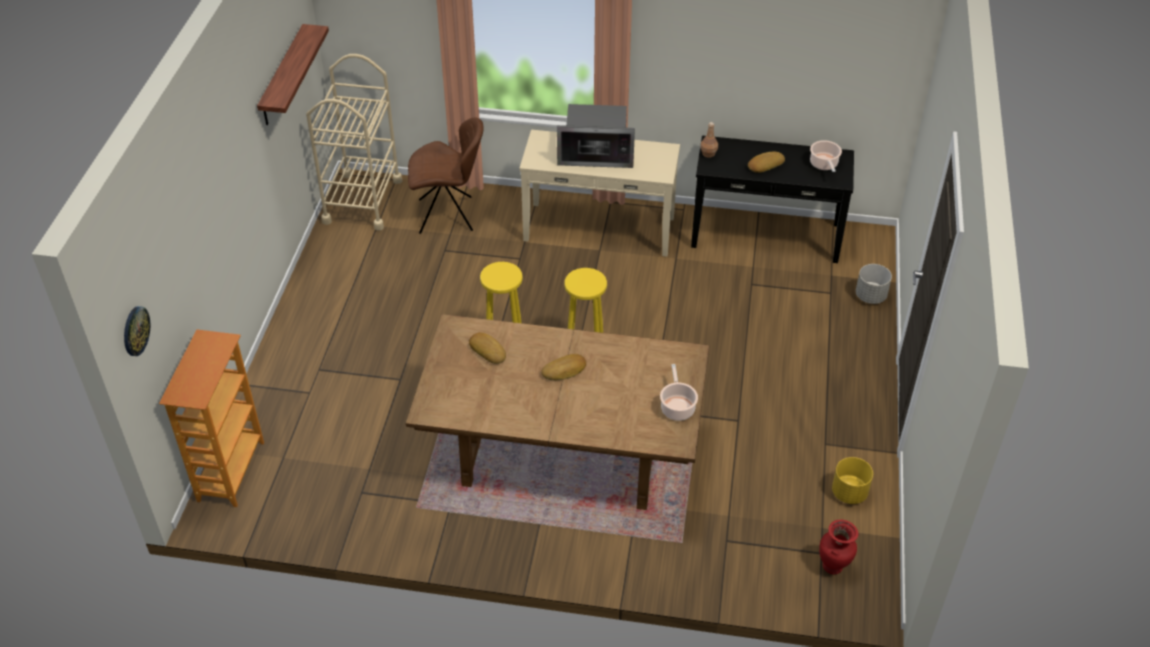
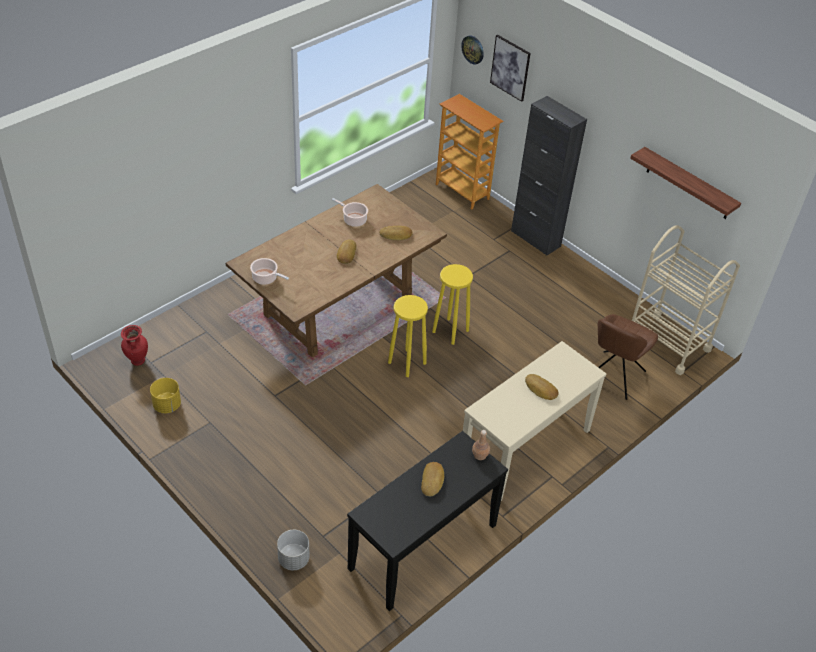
camera: 125 degrees right, 0 degrees up
microwave [557,104,635,168] -> bread [525,374,559,400]
cooking pot [810,140,842,172] -> cooking pot moved to [332,198,368,227]
none -> picture [490,35,531,102]
none -> black cabinet [511,96,587,256]

